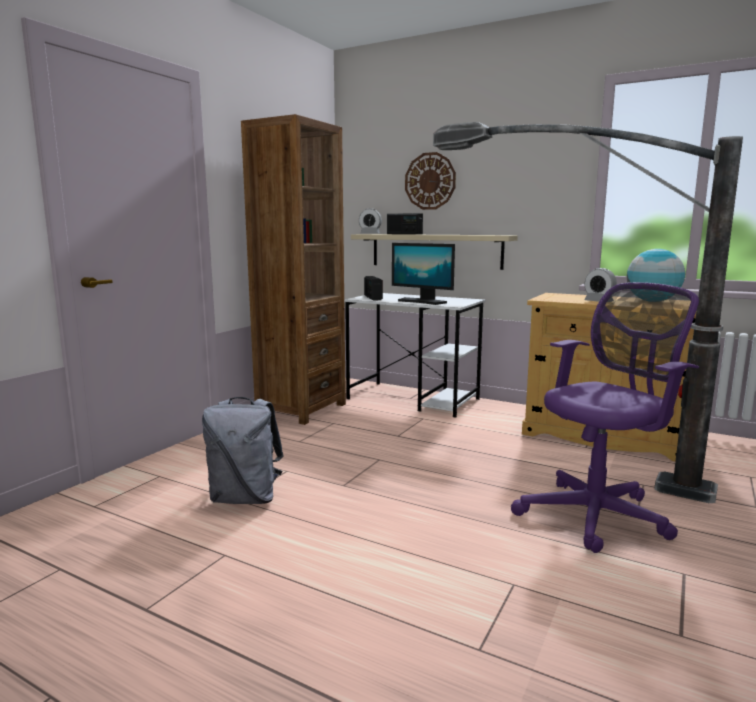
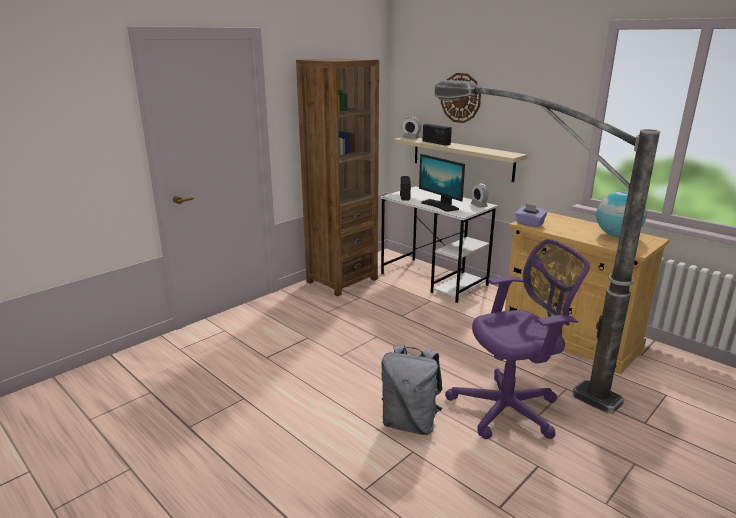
camera: 15 degrees right, 10 degrees up
grey backpack [202,397,284,504] -> grey backpack moved to [381,344,443,435]
alarm clock [585,268,617,302] -> alarm clock moved to [470,183,488,208]
none -> purple tissue box [515,203,547,228]

